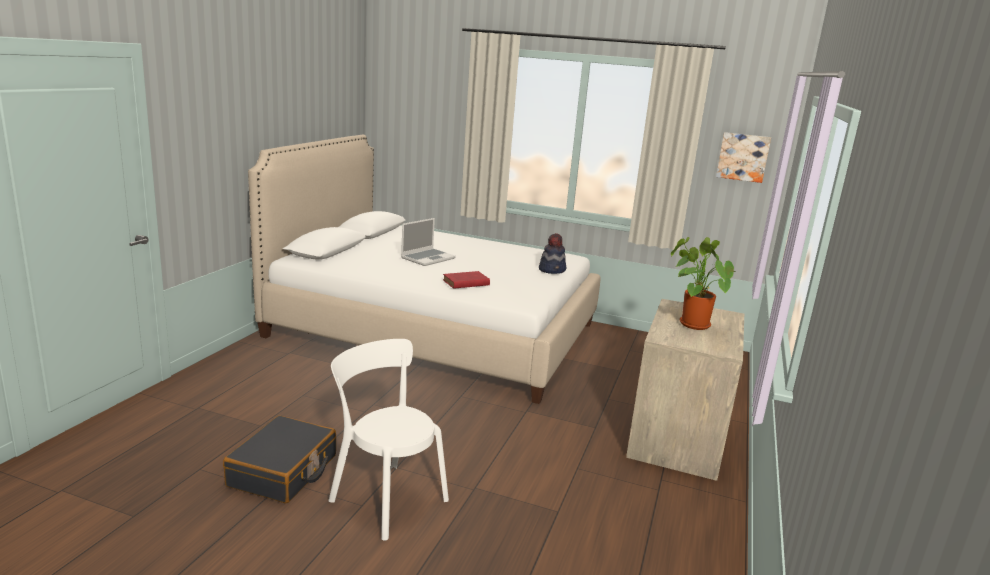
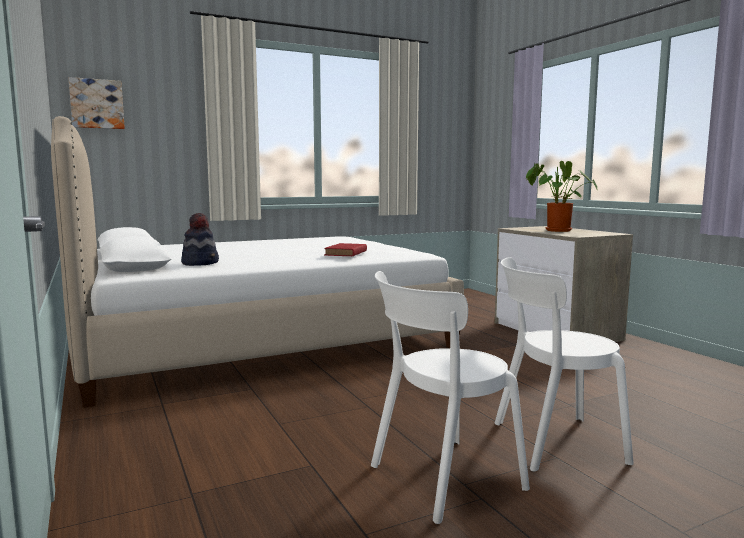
camera: 45 degrees left, 10 degrees down
black suitcase [223,415,336,503] -> white chair [371,271,530,524]
laptop [401,218,456,266] -> none
hat [539,233,566,274] -> hat moved to [181,213,219,266]
picture [716,132,771,183] -> picture moved to [69,77,125,129]

